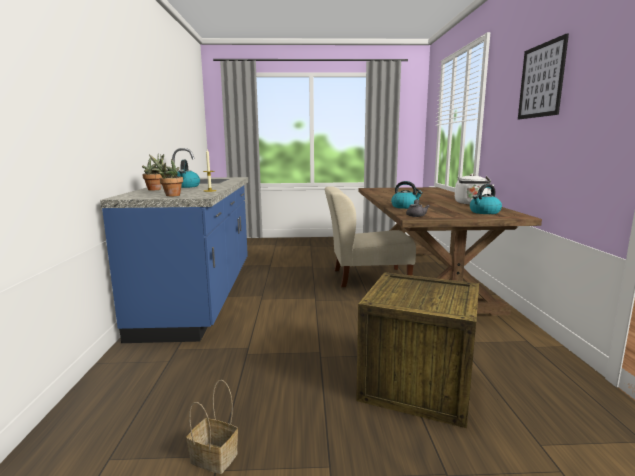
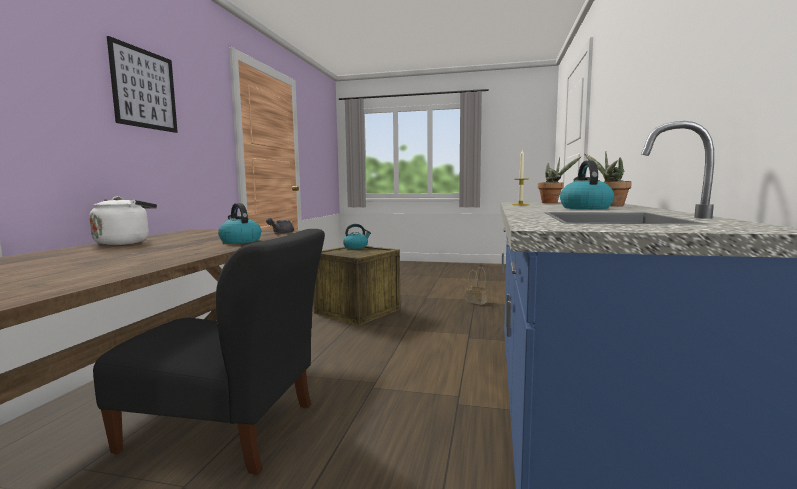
camera: 165 degrees left, 5 degrees down
beige chair [325,186,416,287] -> black chair [93,229,325,475]
kettle [470,184,502,214] -> kettle moved to [343,224,371,249]

